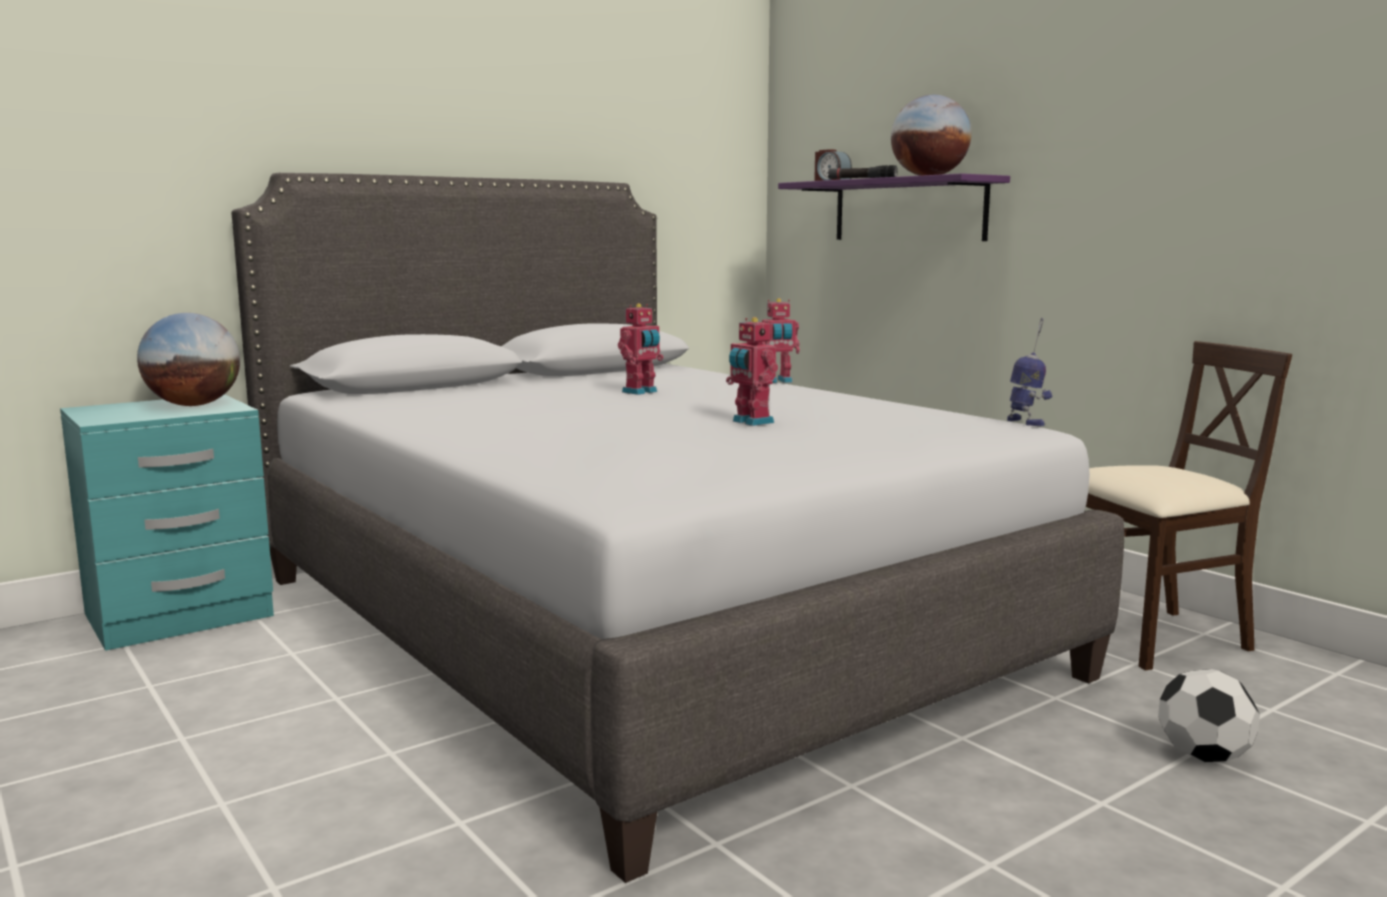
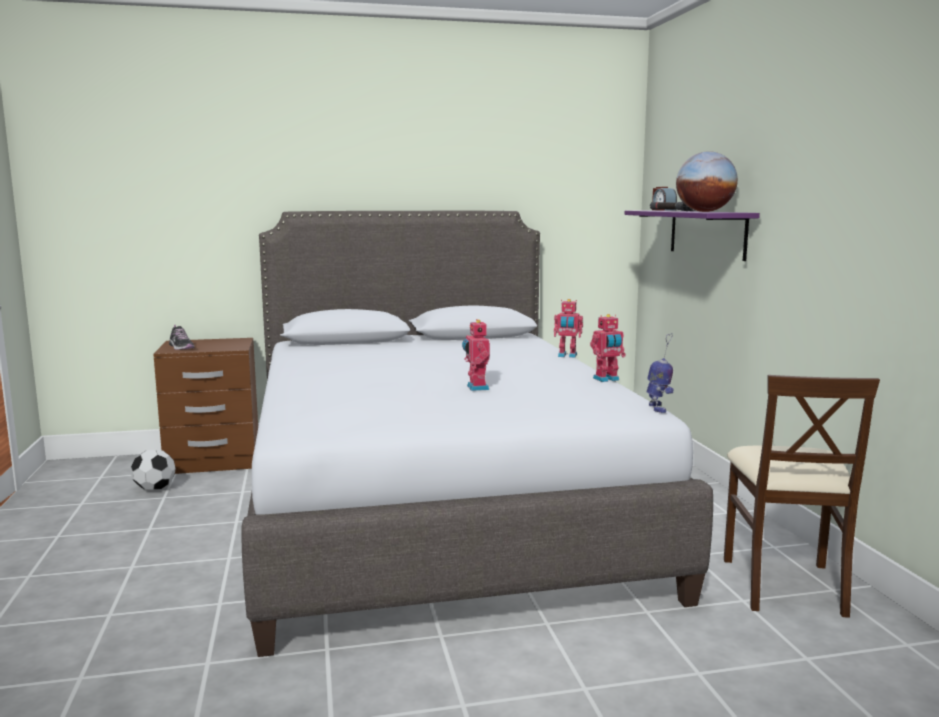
camera: 25 degrees right, 0 degrees up
turquoise nightstand [60,394,274,651] -> brown nightstand [153,338,258,474]
globe [137,313,240,406] -> none
toy robot [618,303,663,395] -> toy robot moved to [590,314,626,382]
beige chair [1086,341,1292,670] -> beige chair turned 90 degrees clockwise [724,375,880,618]
football [1158,669,1260,762] -> football moved to [131,450,176,490]
none -> shoe [169,325,194,350]

